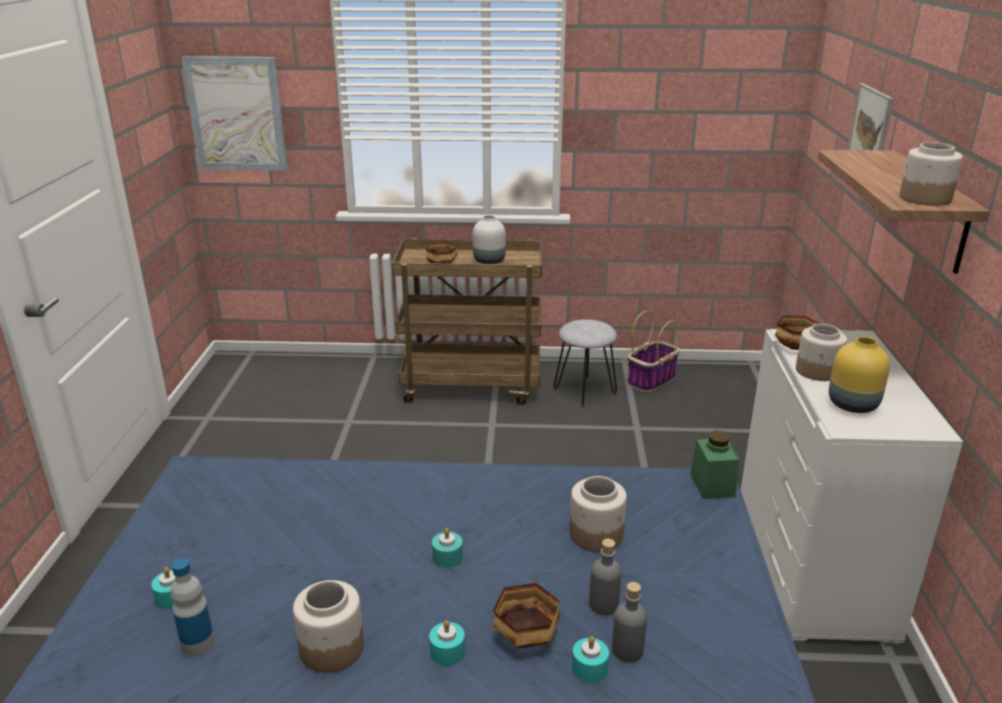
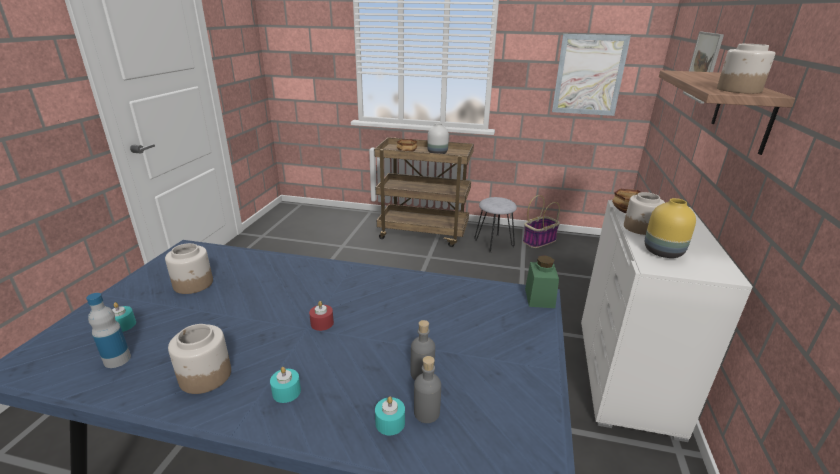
camera: 10 degrees right, 0 degrees up
picture [181,56,288,170] -> picture moved to [552,34,631,116]
turquoise candle [432,528,463,568] -> red candle [309,301,334,331]
bowl [492,583,561,648] -> none
jar [569,476,627,552] -> jar moved to [165,243,213,294]

